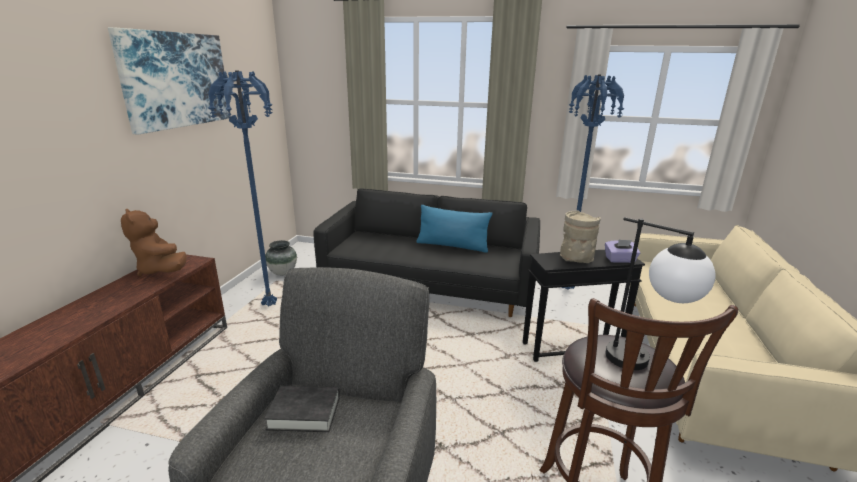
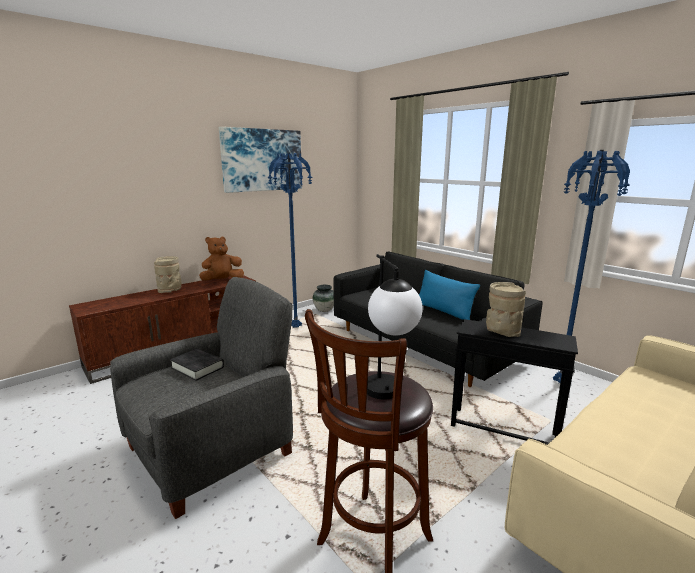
camera: 35 degrees right, 5 degrees down
brown plush toy [121,209,187,276] -> brown plush toy turned 60 degrees clockwise [199,237,244,281]
purple tissue box [605,240,640,263] -> none
none -> beige vase [154,256,182,293]

